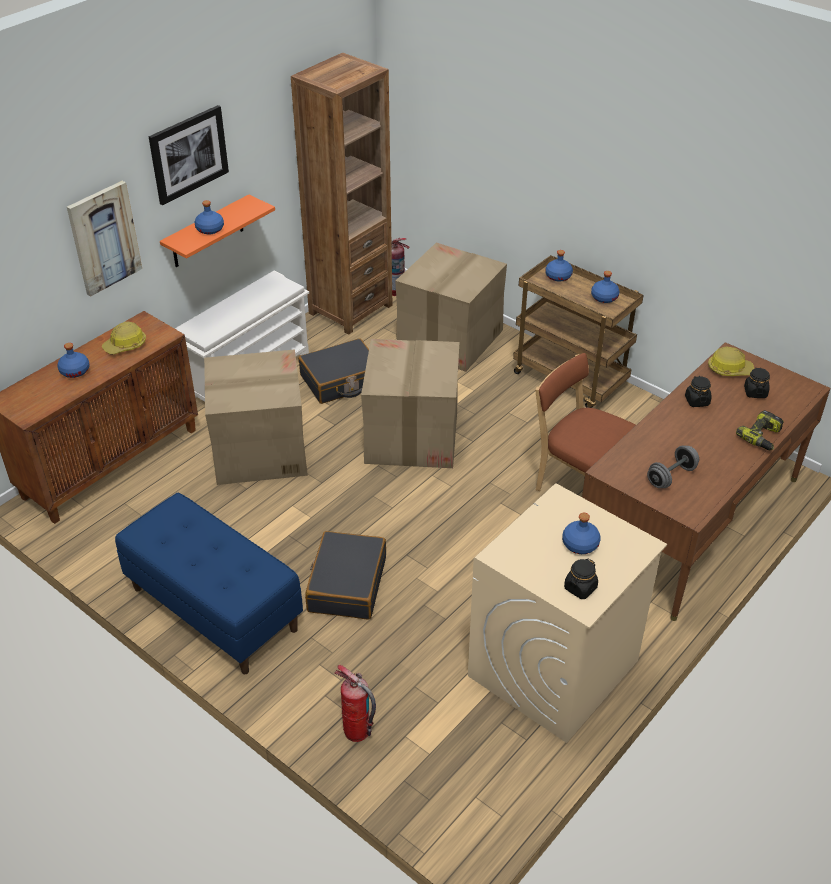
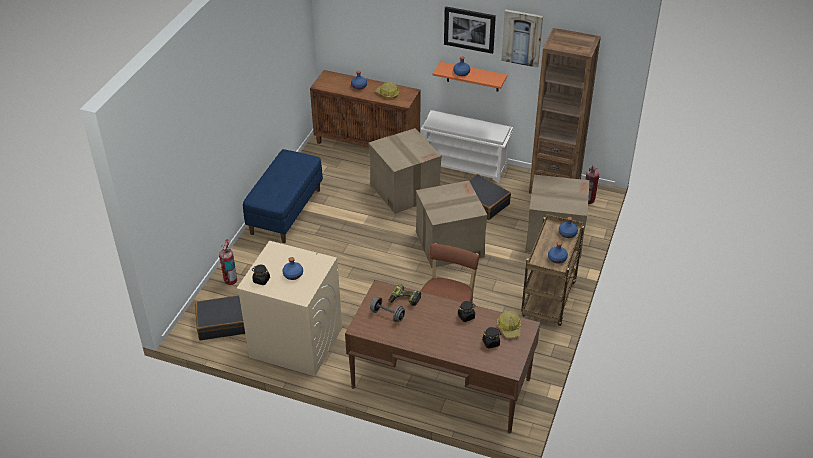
camera: 70 degrees right, 0 degrees up
picture [67,181,142,297] -> picture moved to [501,9,543,68]
black suitcase [305,531,386,620] -> black suitcase moved to [195,295,245,340]
power drill [736,410,784,450] -> power drill moved to [389,284,421,306]

